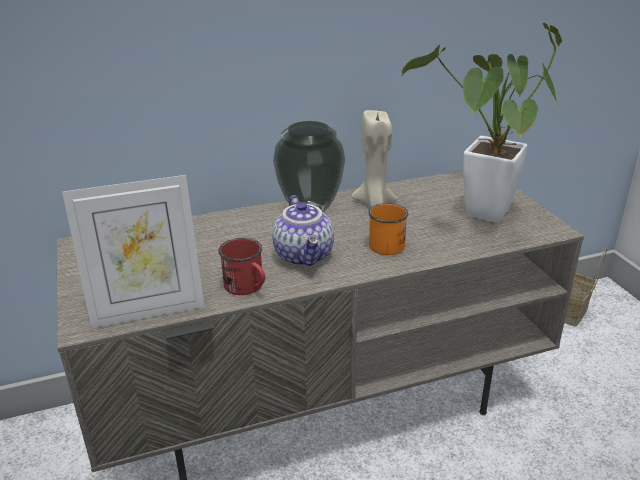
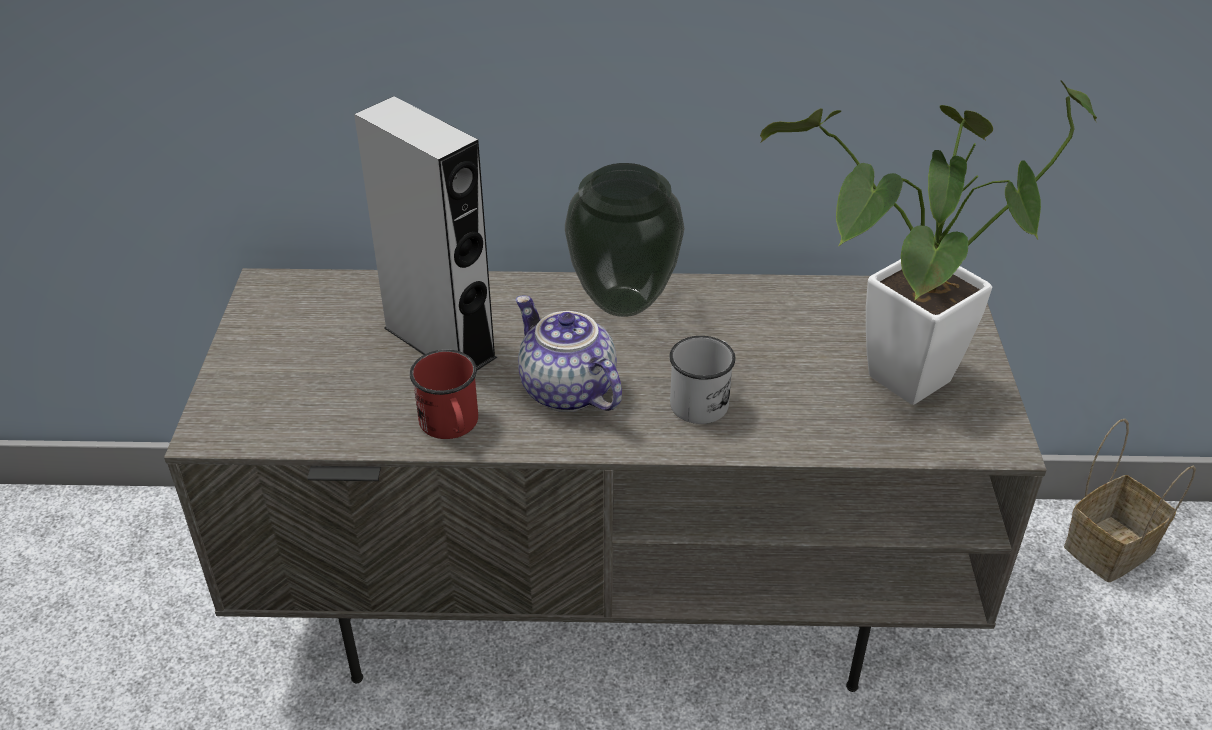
camera: 20 degrees right, 10 degrees up
picture frame [62,175,205,328] -> none
teapot [272,195,334,266] -> teapot turned 135 degrees clockwise [516,295,622,412]
beige candle [352,110,398,207] -> none
orange mug [368,203,408,255] -> white mug [669,336,736,424]
none -> grey speaker [354,96,497,370]

